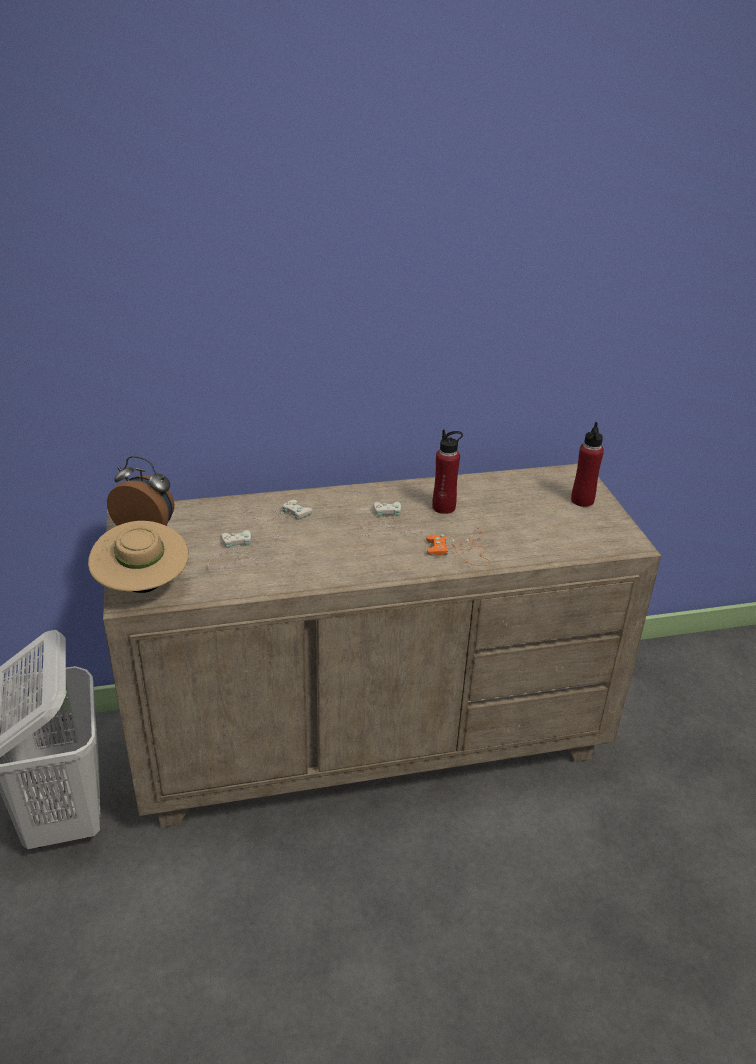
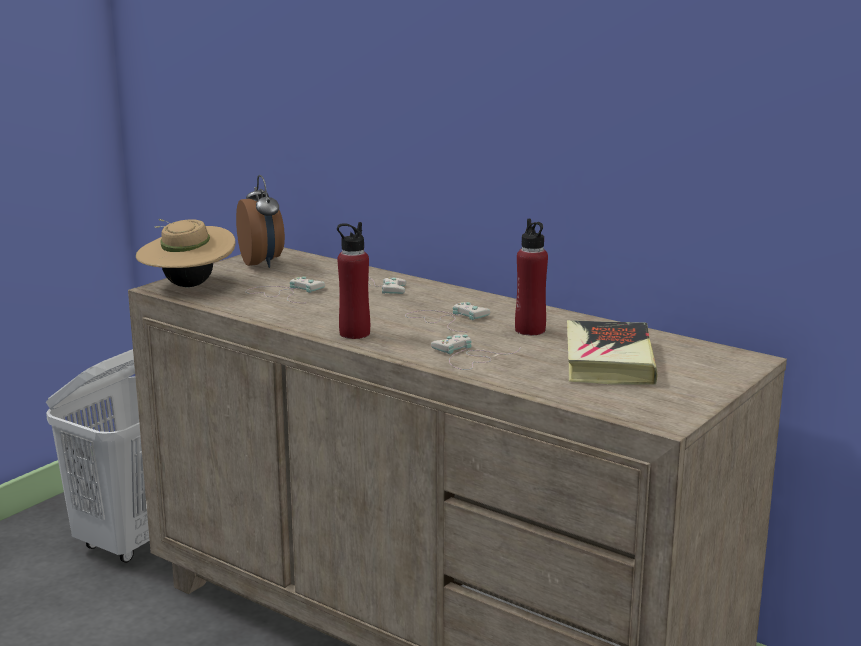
camera: 50 degrees right, 15 degrees down
orange game controller [426,527,490,566] -> white game controller [431,334,521,370]
red bottle [571,422,604,507] -> red bottle moved to [337,222,370,339]
none -> book [567,320,657,385]

